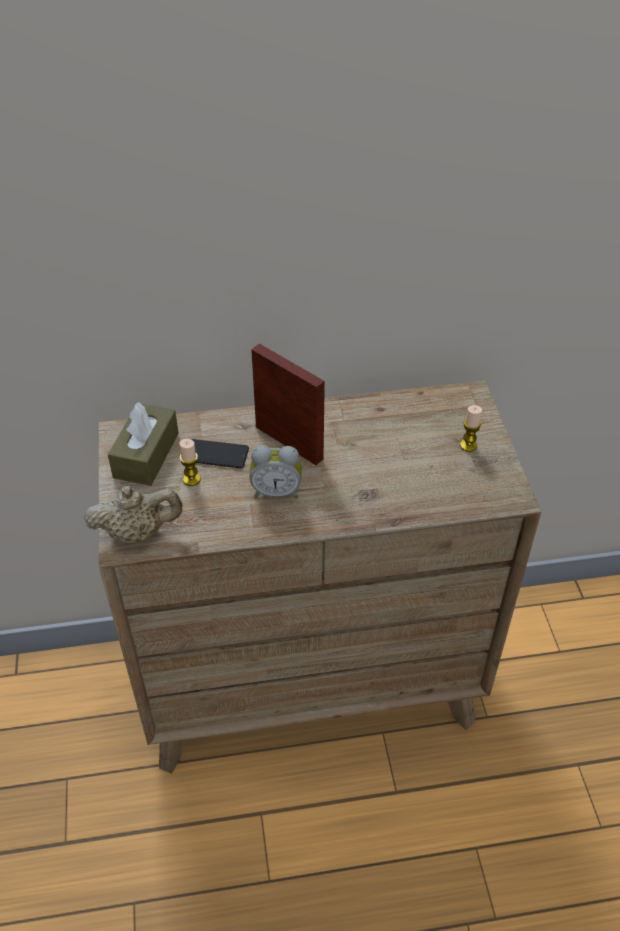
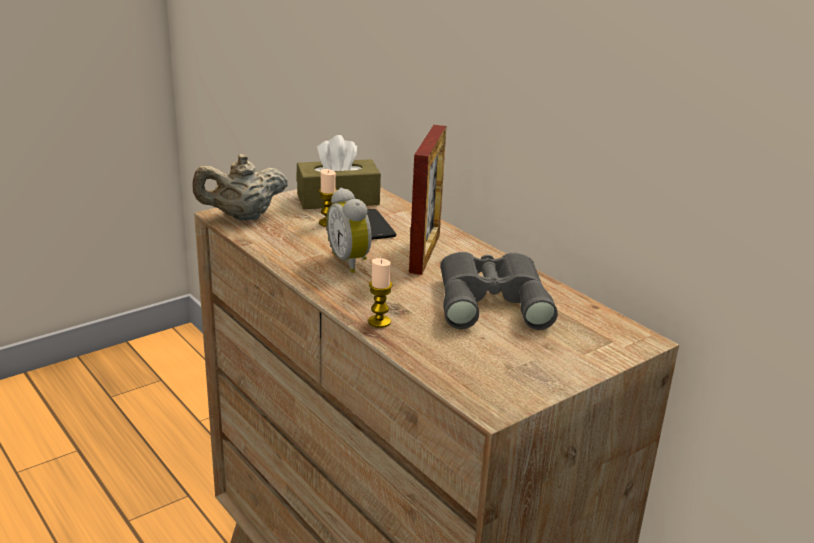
camera: 60 degrees right, 20 degrees down
beige teapot [84,486,183,543] -> beige teapot turned 105 degrees clockwise [193,154,288,220]
candle [460,405,482,452] -> candle moved to [368,258,393,328]
none -> grey binoculars [440,252,558,330]

